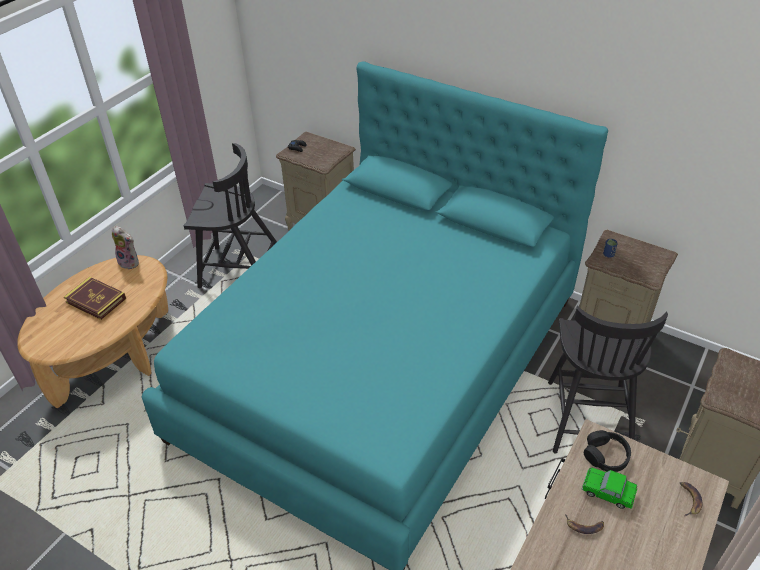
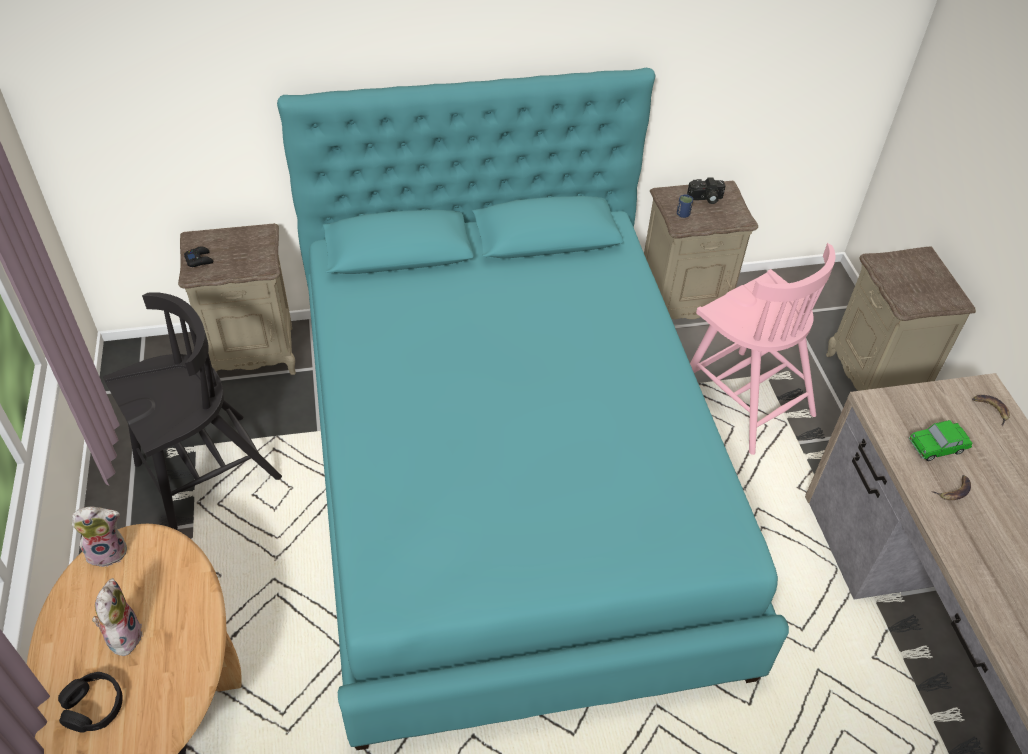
camera: 45 degrees left, 5 degrees up
book [64,277,126,320] -> plush toy [92,578,142,656]
black chair [548,305,668,454] -> pink chair [690,243,835,455]
black headphones [584,430,631,472] -> black headphones moved to [58,672,123,733]
none -> camera [687,177,725,204]

